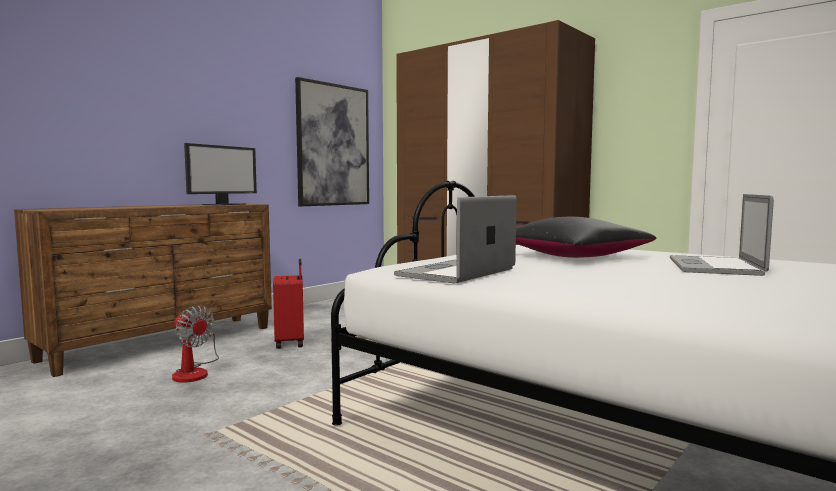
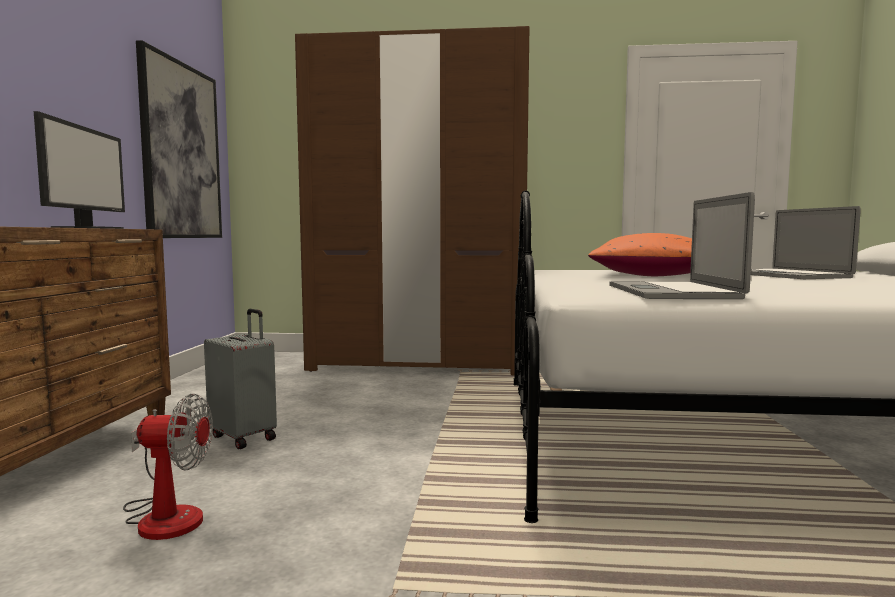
camera: 35 degrees left, 0 degrees up
red suitcase [273,259,304,349] -> grey suitcase [204,309,277,449]
black pillow [516,217,656,258] -> orange pillow [588,233,692,276]

